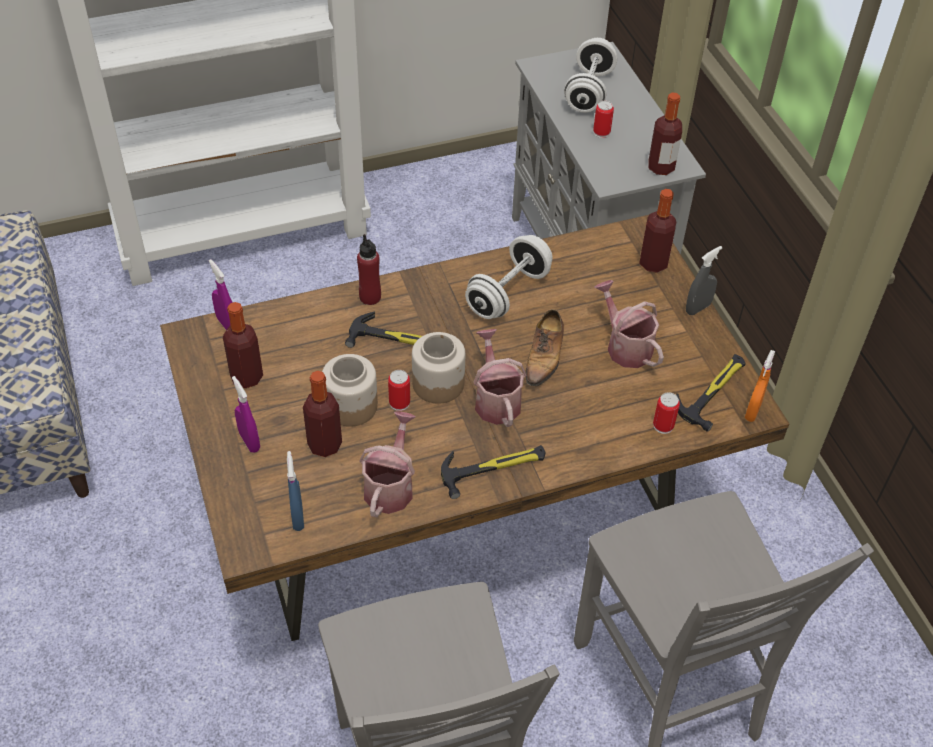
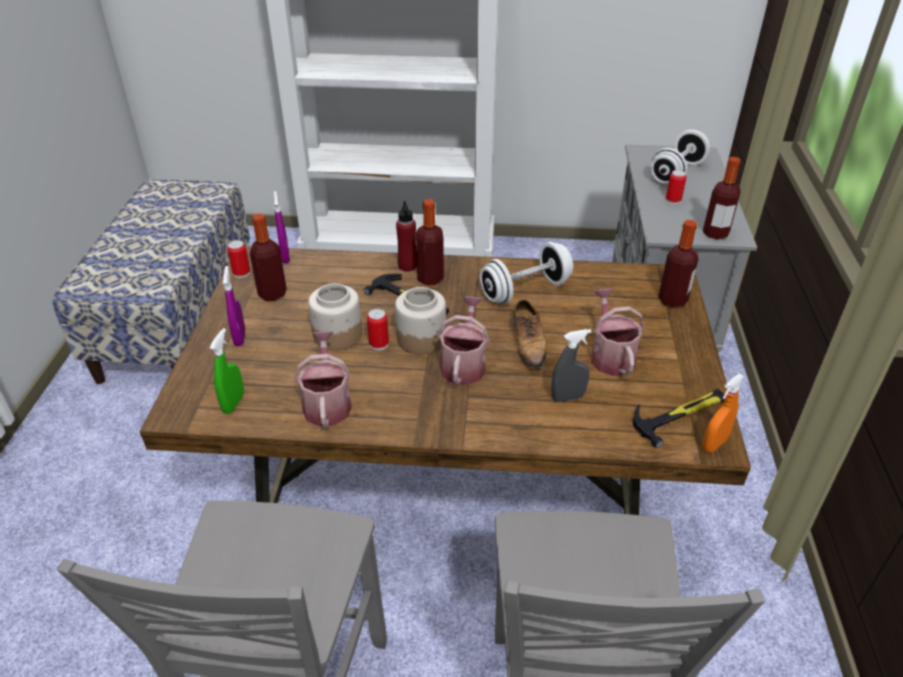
camera: 25 degrees right, 10 degrees down
blue spray bottle [287,451,304,531] -> green spray bottle [210,328,244,414]
bottle [303,371,342,457] -> bottle moved to [416,199,444,285]
watering can [359,411,415,518] -> watering can turned 45 degrees counterclockwise [294,331,352,428]
hammer [441,445,545,499] -> none
shoe [526,309,564,386] -> shoe turned 45 degrees counterclockwise [513,299,547,369]
can [653,392,680,434] -> can moved to [227,240,250,278]
grey spray bottle [686,246,722,315] -> grey spray bottle moved to [551,329,592,402]

